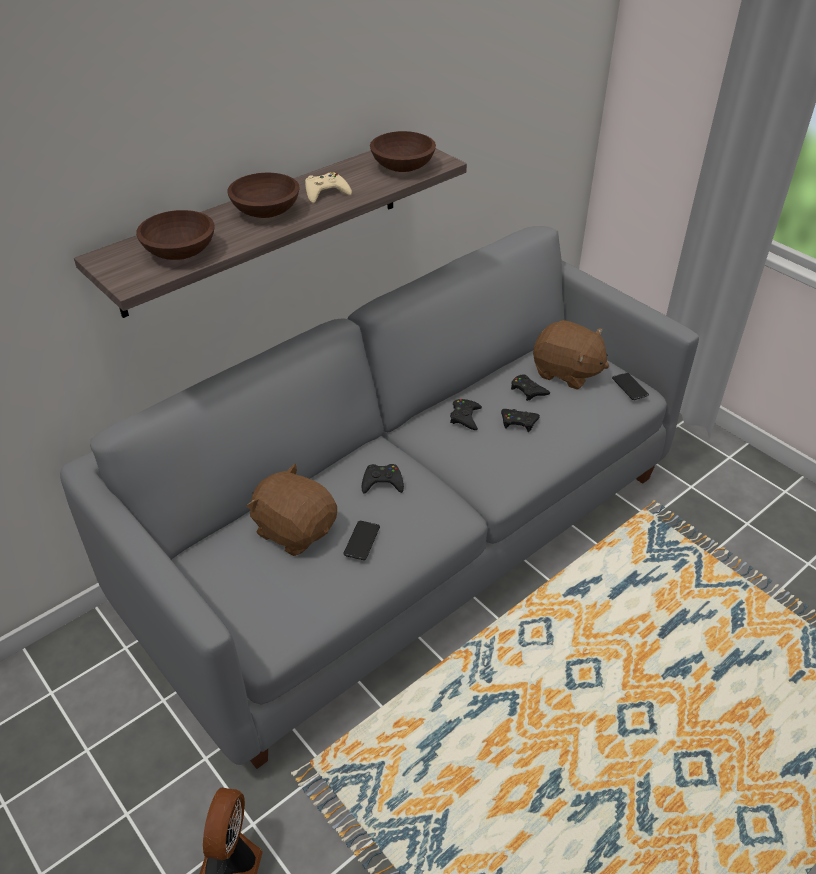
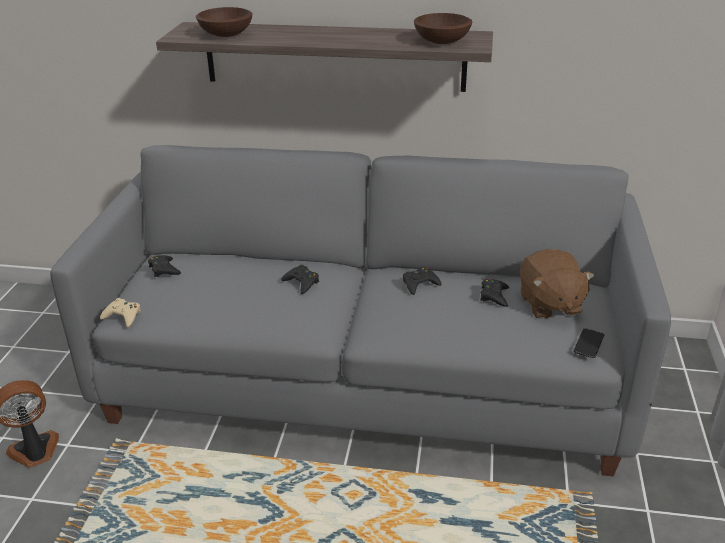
camera: 50 degrees right, 10 degrees down
brown bowl [227,173,300,218] -> none
brown plush toy [247,464,337,556] -> none
beige game controller [305,172,352,204] -> beige game controller moved to [100,298,141,327]
phone [343,521,380,560] -> none
black game controller [501,409,540,432] -> black game controller moved to [148,255,181,277]

